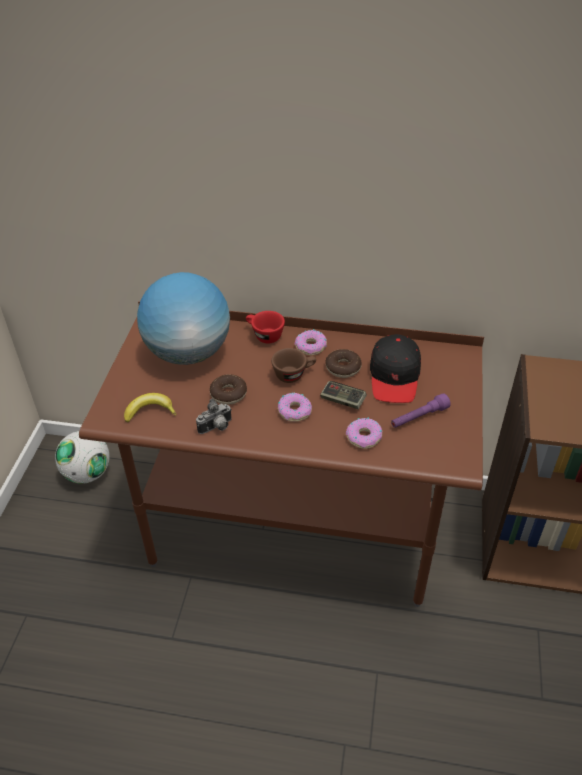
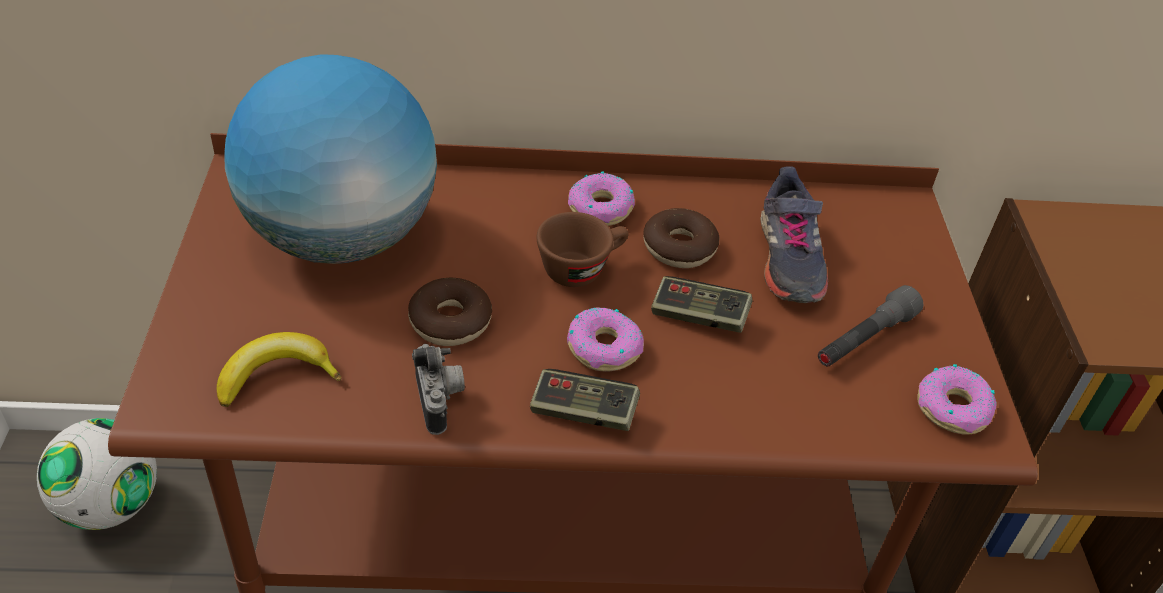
camera: 15 degrees left, 0 degrees up
camera [196,398,232,434] -> camera turned 60 degrees counterclockwise [412,344,465,435]
red cup [246,311,285,343] -> none
donut [346,417,382,449] -> donut moved to [917,364,997,435]
black cap [370,334,421,403] -> grey shoe [760,166,828,303]
purple flashlight [391,393,451,428] -> grey flashlight [818,285,923,366]
none -> game controller [530,369,640,431]

